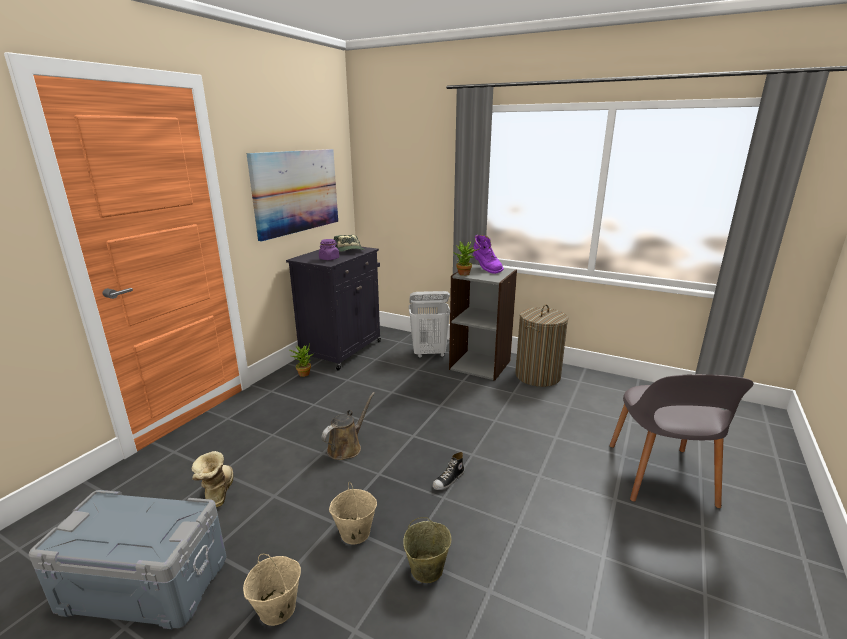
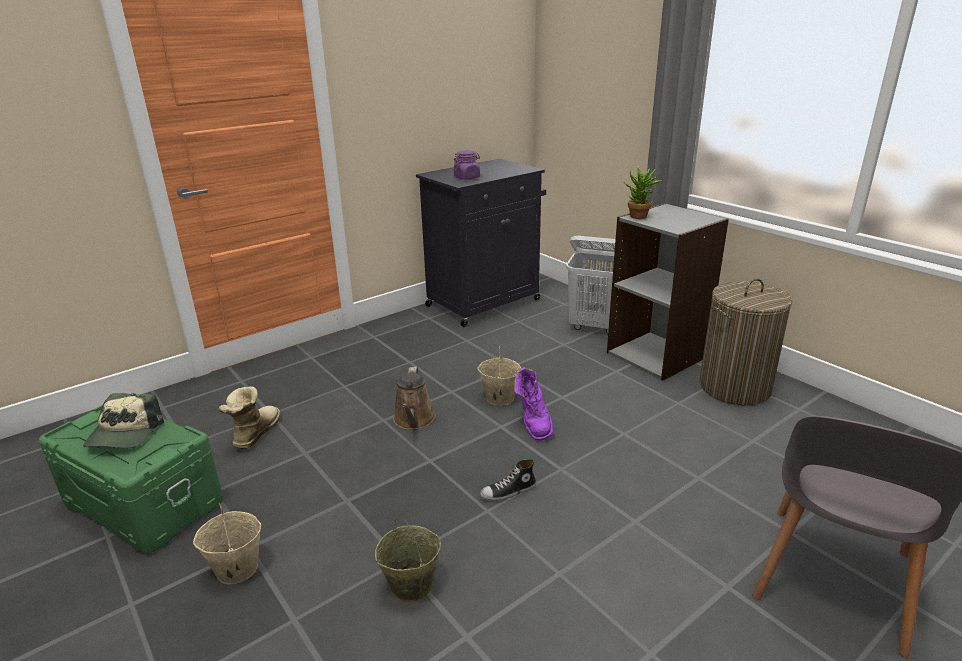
camera: 25 degrees right, 5 degrees up
grey storage box [29,490,226,629] -> green storage box [39,405,223,554]
picture [246,149,338,241] -> none
potted plant [289,342,313,377] -> none
brown watering can [322,392,375,460] -> brown watering can turned 120 degrees clockwise [393,367,436,430]
beige bucket [329,482,377,544] -> beige bucket moved to [477,346,521,406]
cap [334,235,365,252] -> cap moved to [83,393,164,448]
purple boot [473,235,504,274] -> purple boot moved to [514,367,554,441]

